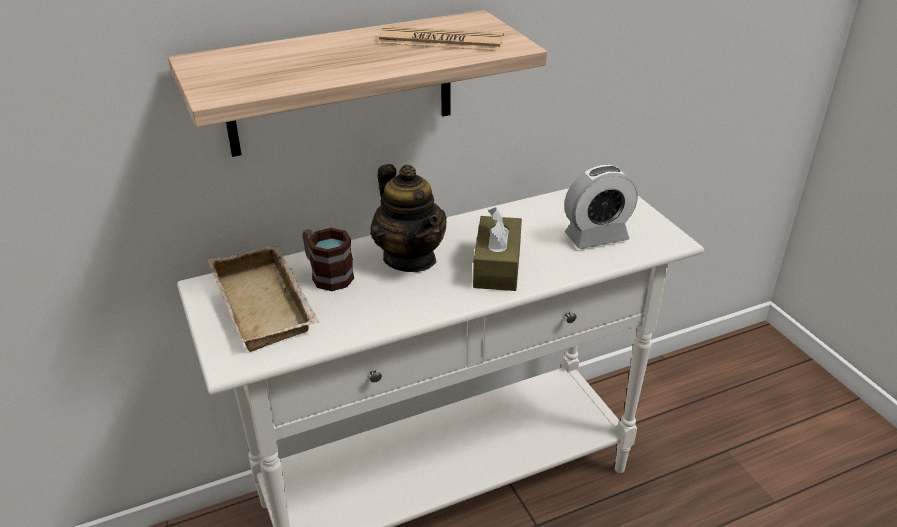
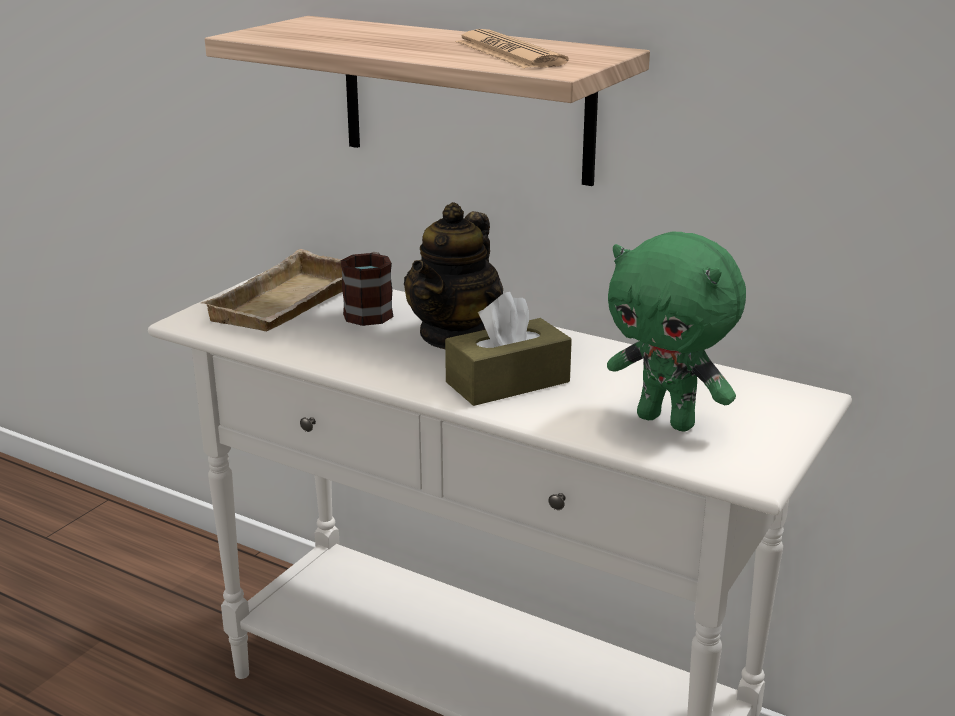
camera: 55 degrees right, 10 degrees down
alarm clock [564,165,638,249] -> green plush toy [607,231,746,431]

